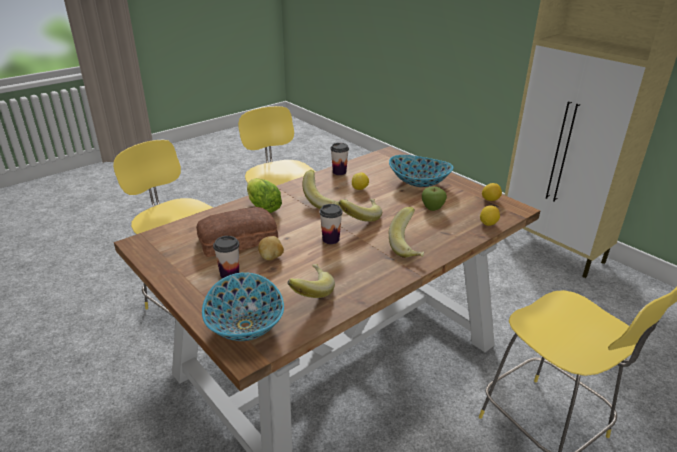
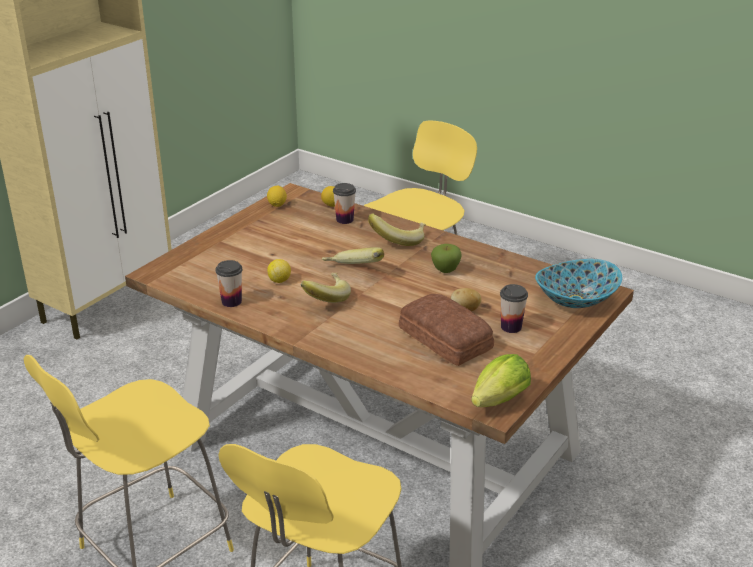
camera: 105 degrees left, 0 degrees up
lettuce [247,178,282,213] -> lettuce moved to [471,354,531,407]
banana [287,264,335,298] -> none
cup [319,204,343,244] -> cup moved to [333,183,356,224]
bowl [389,155,454,187] -> none
apple [422,187,447,211] -> apple moved to [431,244,462,273]

